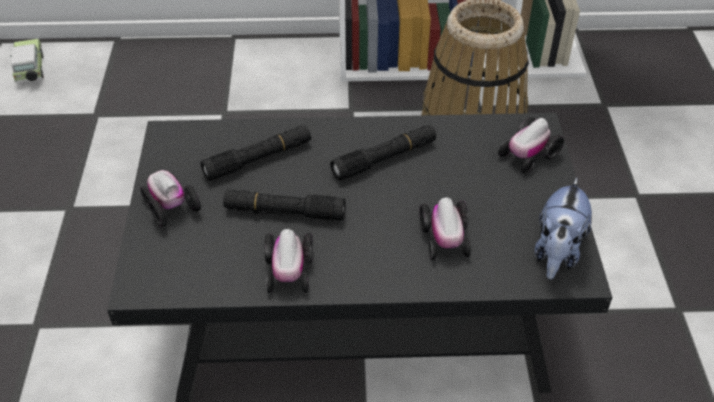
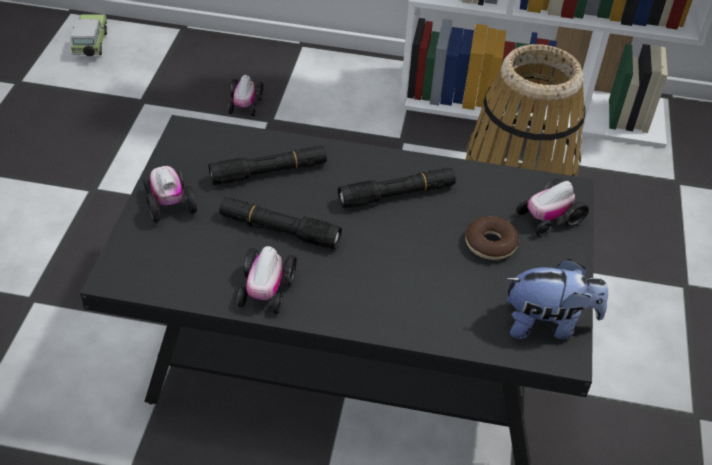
camera: 10 degrees right, 0 degrees up
toy car [419,197,471,260] -> toy car moved to [228,75,263,117]
plush toy [535,177,592,279] -> plush toy turned 120 degrees counterclockwise [505,259,608,339]
none -> donut [465,216,519,260]

